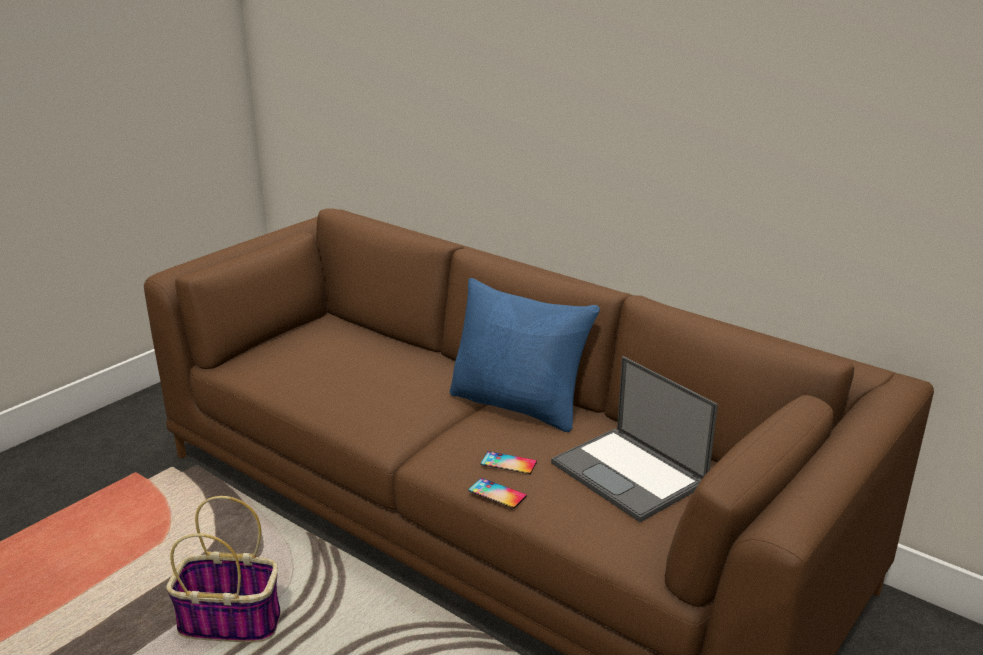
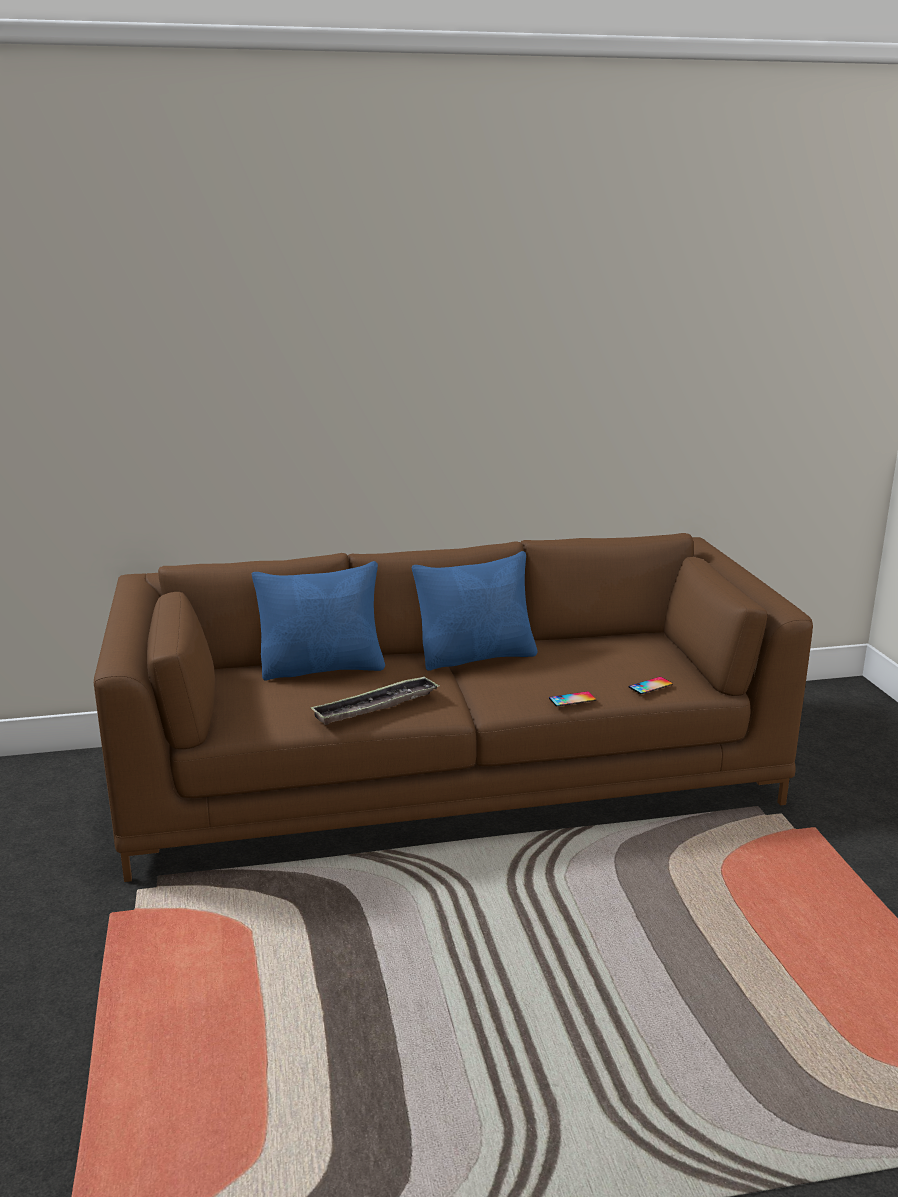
camera: 50 degrees left, 5 degrees down
basket [166,496,281,643] -> none
phone [481,451,537,474] -> phone moved to [629,677,673,694]
laptop [551,356,718,522] -> none
none -> blue pillow [252,561,385,680]
none -> tray [311,676,440,725]

